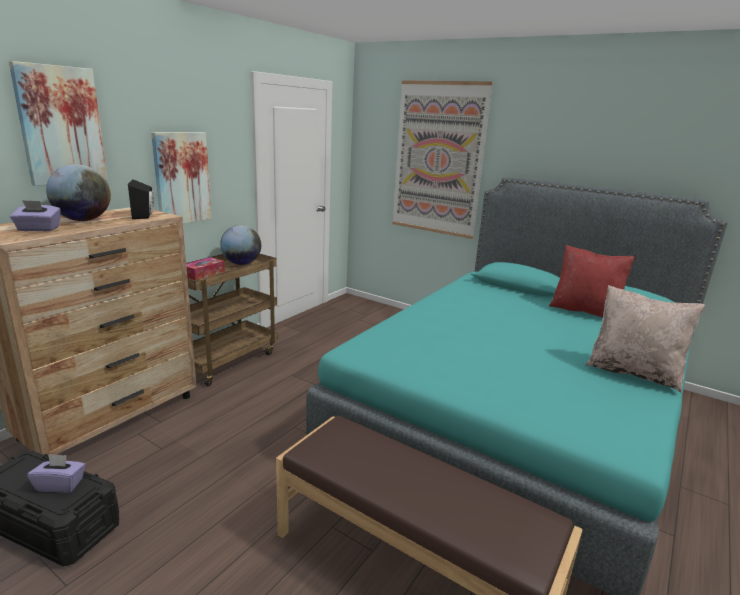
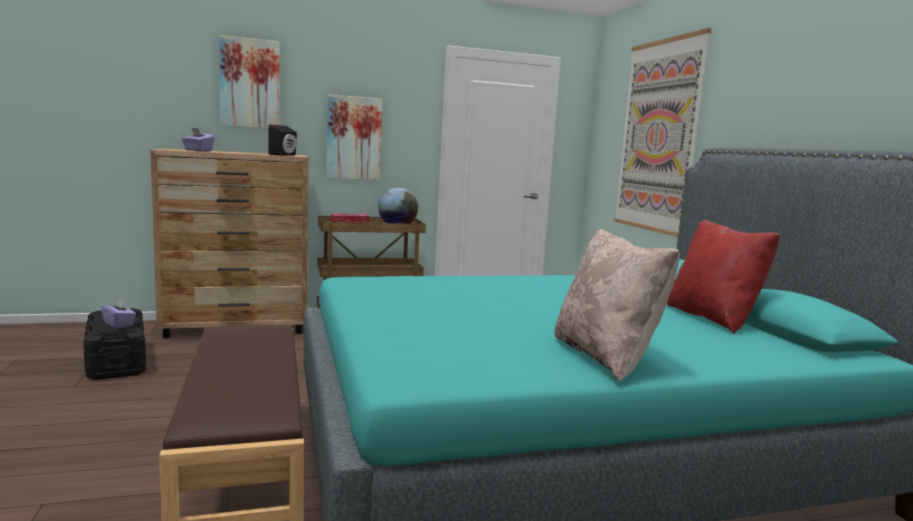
camera: 40 degrees right, 10 degrees down
globe [46,164,111,221] -> none

